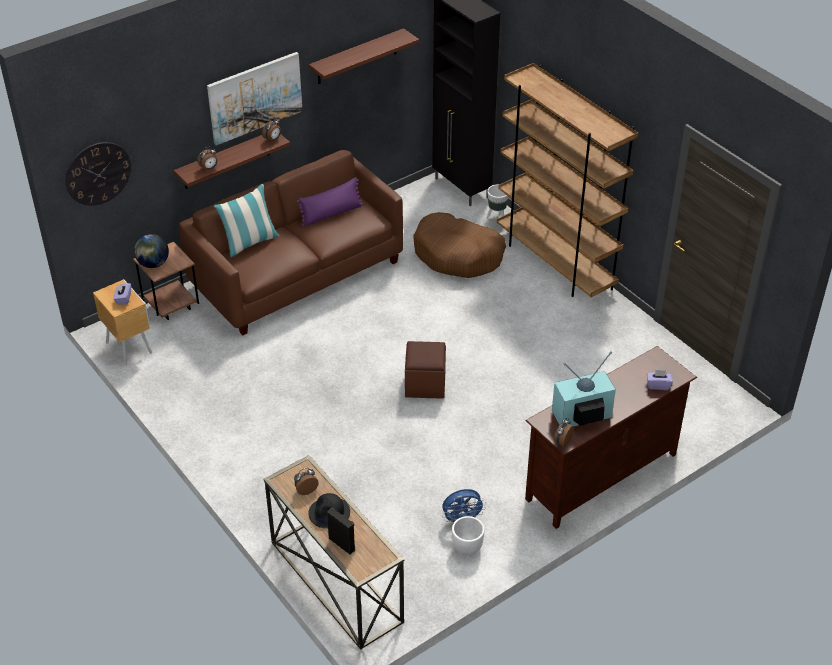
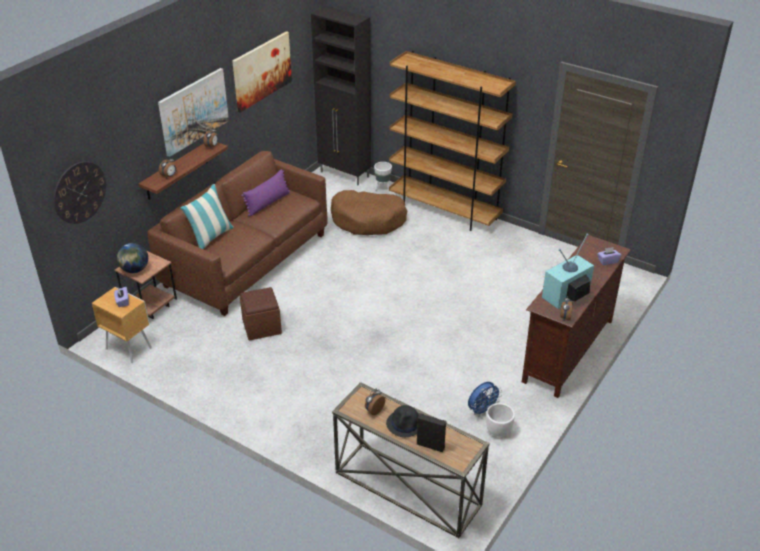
camera: 20 degrees left, 5 degrees down
shelf [309,28,419,84] -> picture [232,31,292,113]
brown ottoman [405,341,446,399] -> brown ottoman moved to [240,287,282,341]

